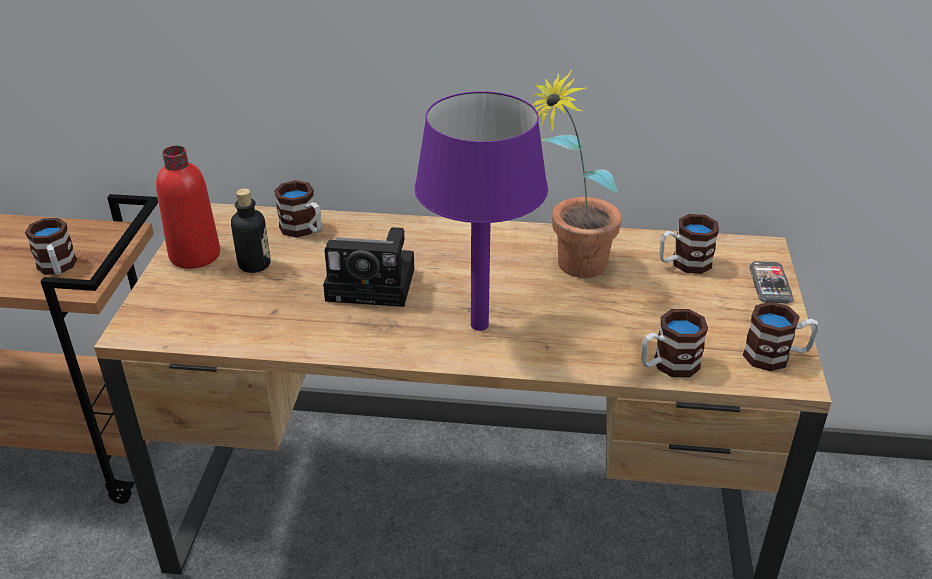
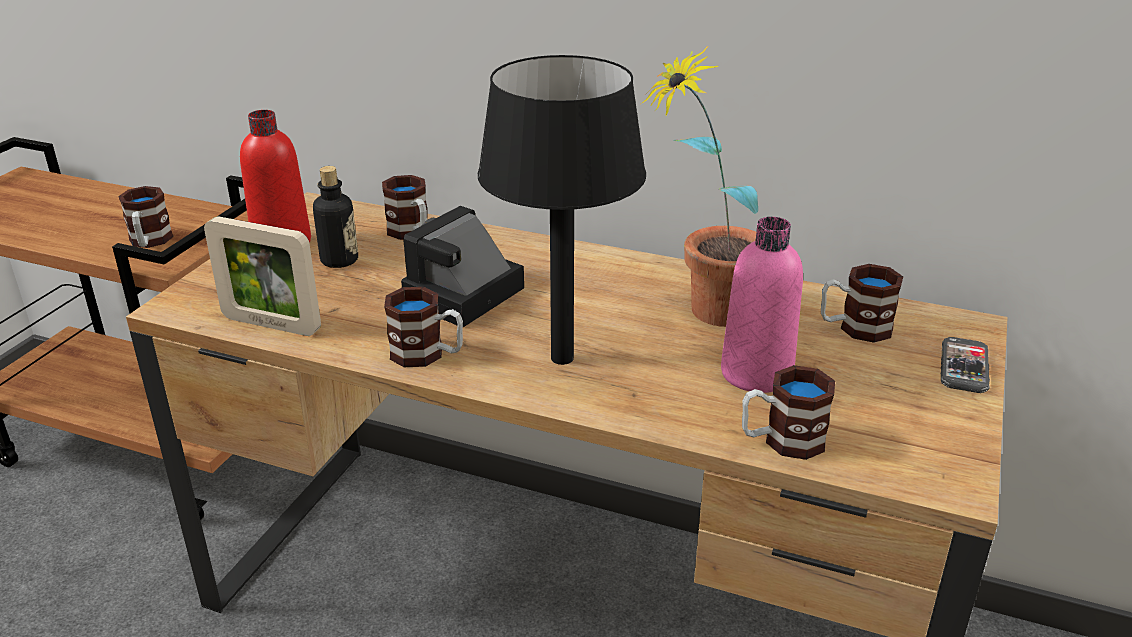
camera: 15 degrees right, 5 degrees down
camera [323,227,414,307] -> camera turned 105 degrees clockwise [401,206,524,327]
purple table lamp [414,91,548,331] -> black table lamp [478,55,646,365]
mug [743,302,819,371] -> mug moved to [384,287,463,367]
none -> picture frame [204,217,321,336]
none -> pink bottle [721,217,803,393]

